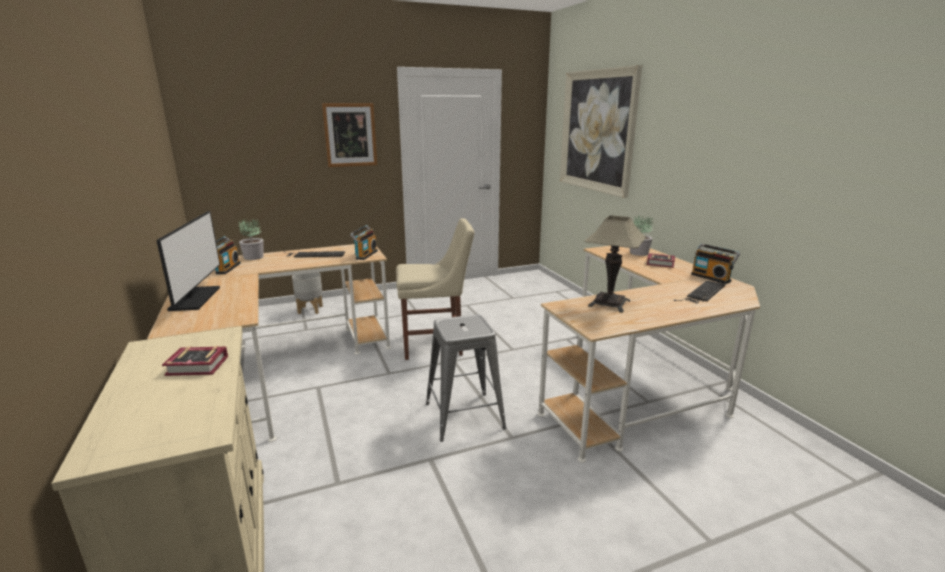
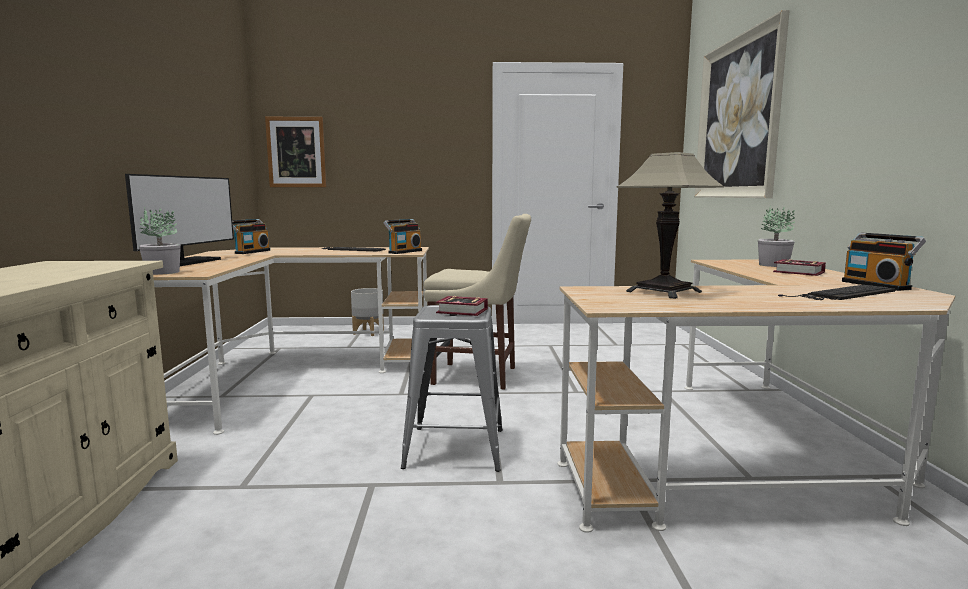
camera: 20 degrees right, 10 degrees down
book [162,346,228,376] -> book moved to [436,296,488,316]
potted plant [239,219,264,260] -> potted plant moved to [139,208,181,275]
picture [322,103,377,167] -> picture moved to [265,117,326,187]

